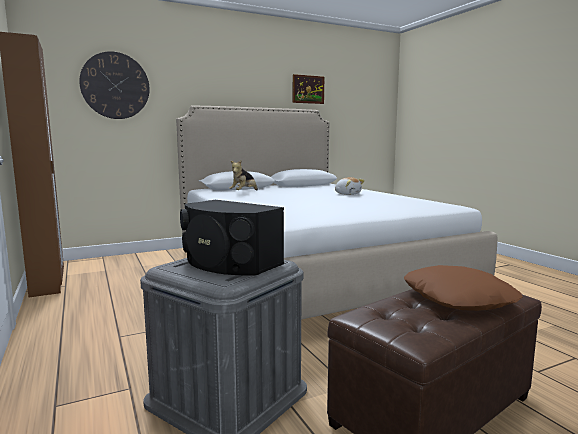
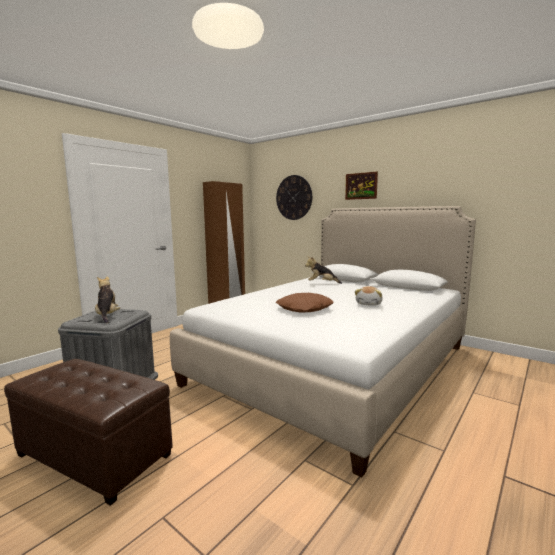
camera: 65 degrees right, 0 degrees up
black speaker [180,200,284,276] -> plush toy [95,276,120,323]
picture [293,74,324,104] -> picture moved to [345,172,378,200]
brown pillow [404,265,523,311] -> brown pillow moved to [276,293,333,312]

